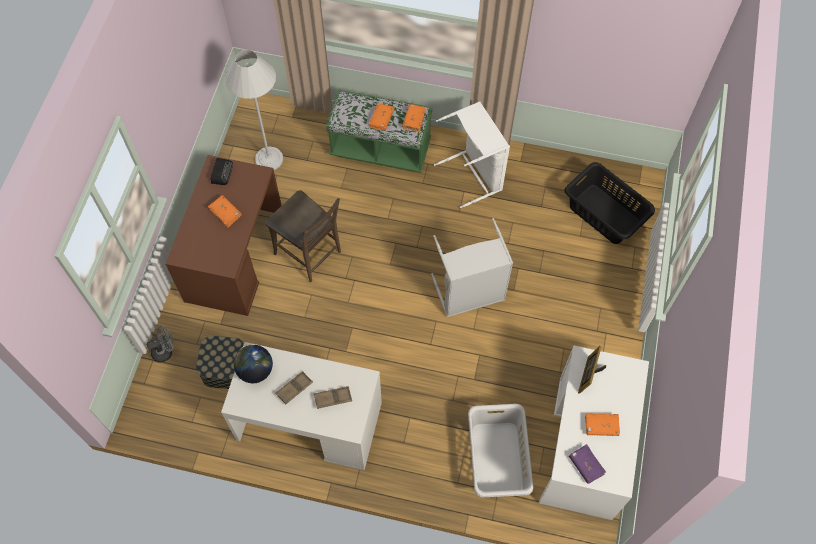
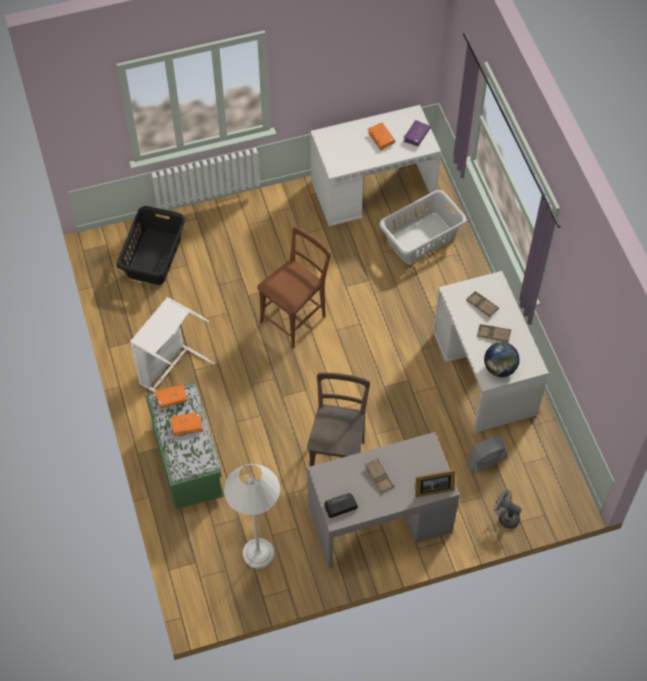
camera: 120 degrees left, 5 degrees down
brown desk [165,155,282,316] -> grey desk [307,432,460,568]
storage box [196,336,244,389] -> grey fan [466,436,507,473]
orange book [208,195,242,228] -> brown tray [365,458,394,493]
grey laundry basket [431,218,513,318] -> brown chair [257,227,331,348]
picture frame [578,346,606,394] -> picture frame moved to [415,470,455,498]

